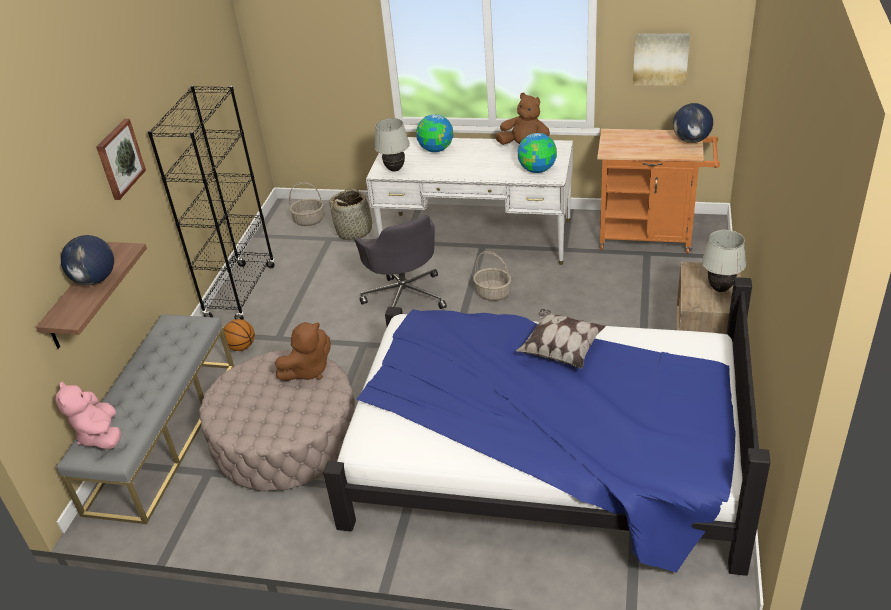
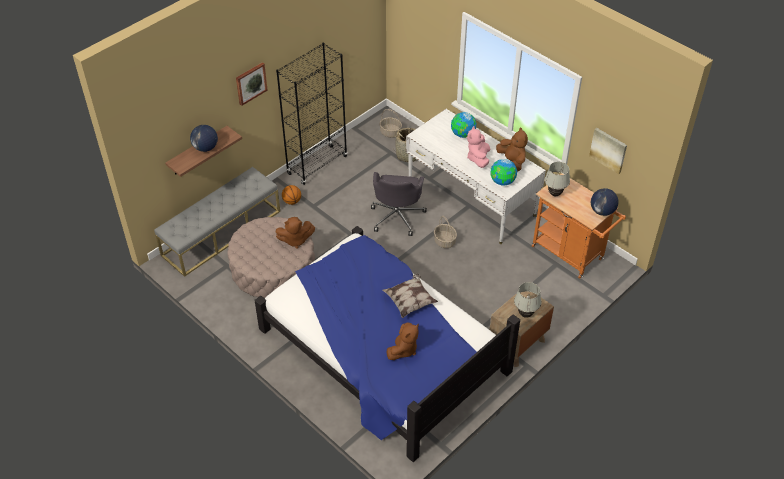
camera: 30 degrees right, 10 degrees up
pink plush toy [55,382,121,449] -> pink plush toy moved to [467,126,490,168]
white table lamp [374,118,410,172] -> white table lamp moved to [545,162,570,197]
none -> brown plush toy [387,322,419,360]

